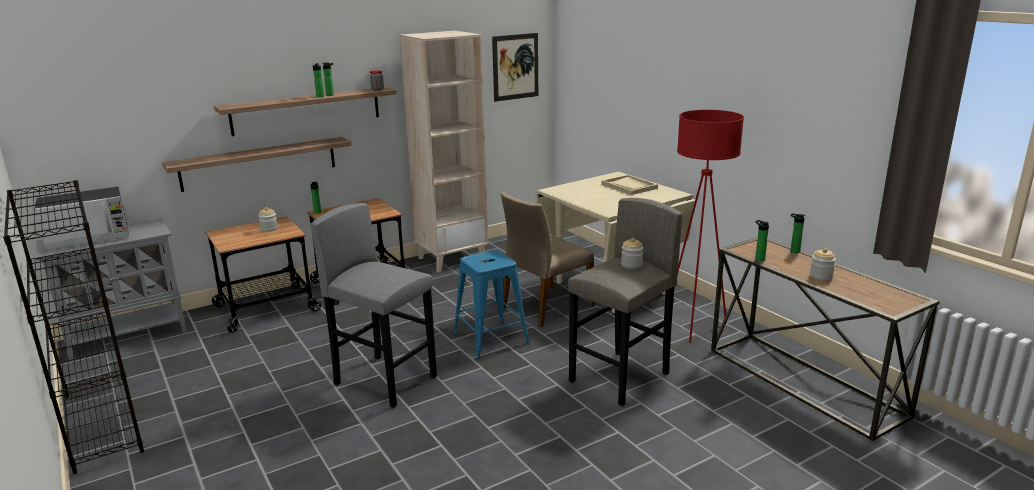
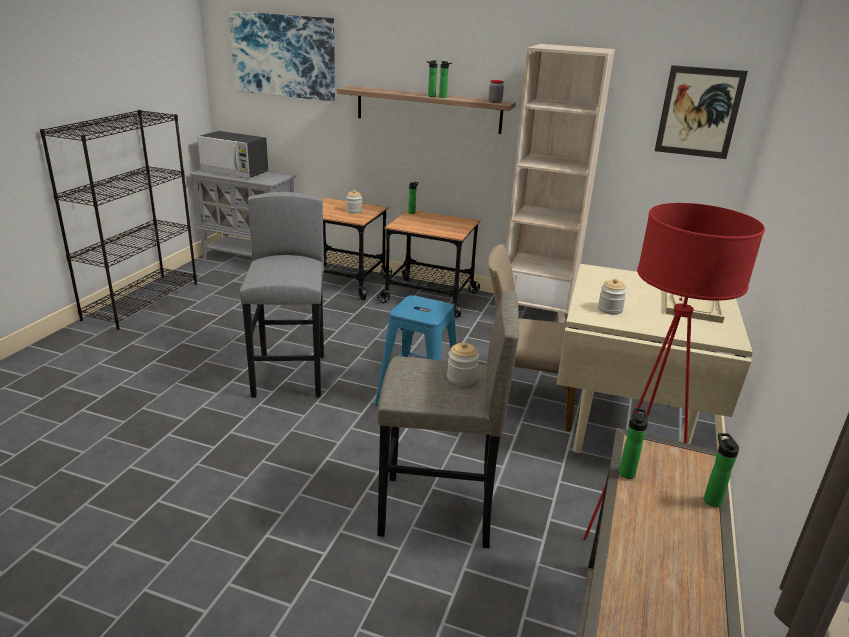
camera: 50 degrees right, 5 degrees up
shelf [162,137,351,192] -> none
jar [810,248,836,280] -> jar moved to [598,278,627,315]
none -> picture [229,11,335,101]

